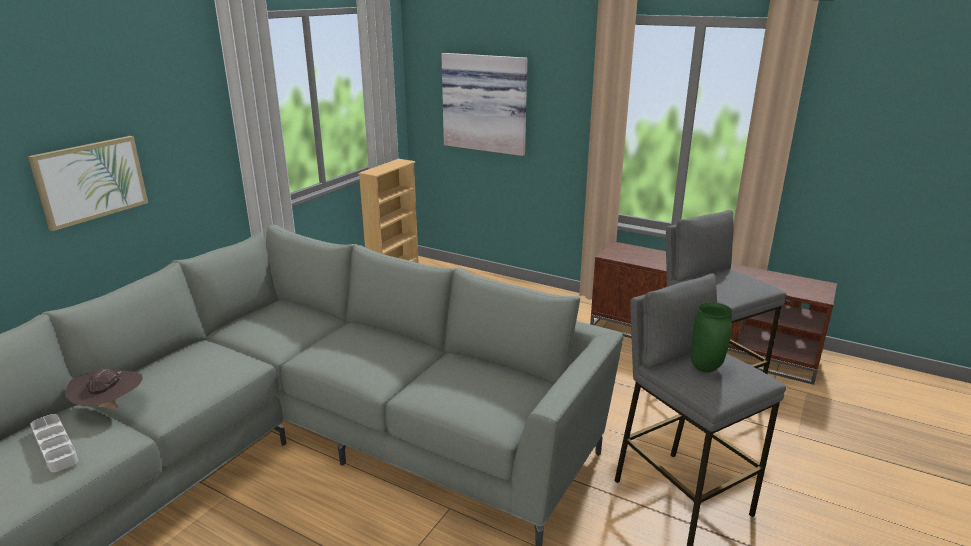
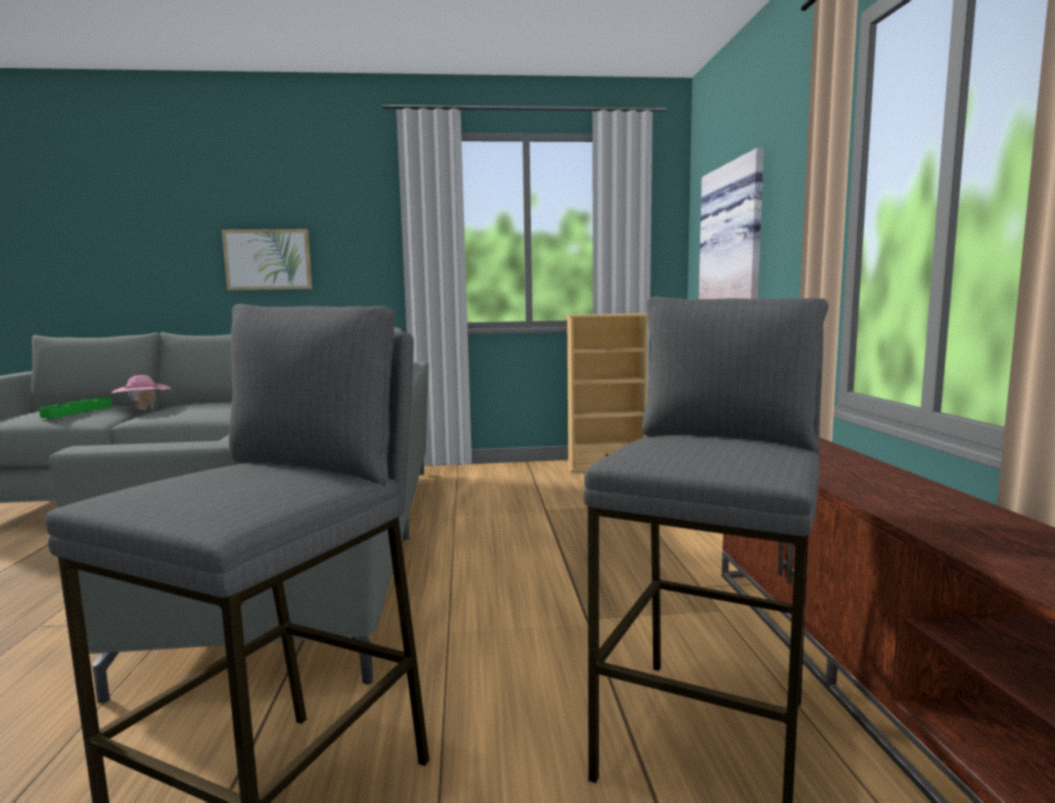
camera: 55 degrees right, 15 degrees down
grey tray [30,414,78,472] -> green tray [39,397,112,418]
brown hat [65,369,143,408] -> pink hat [111,375,171,410]
green vase [691,302,733,372] -> none

